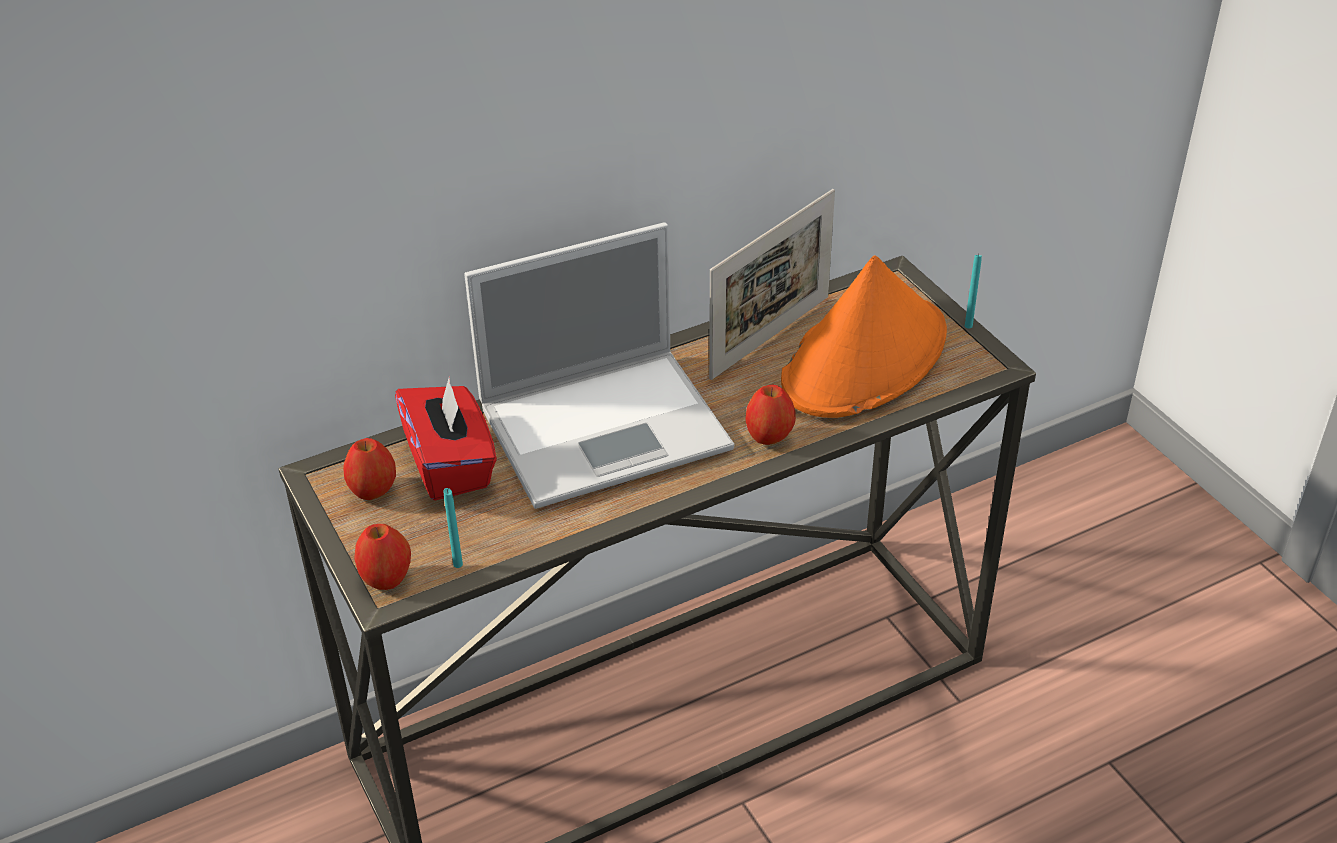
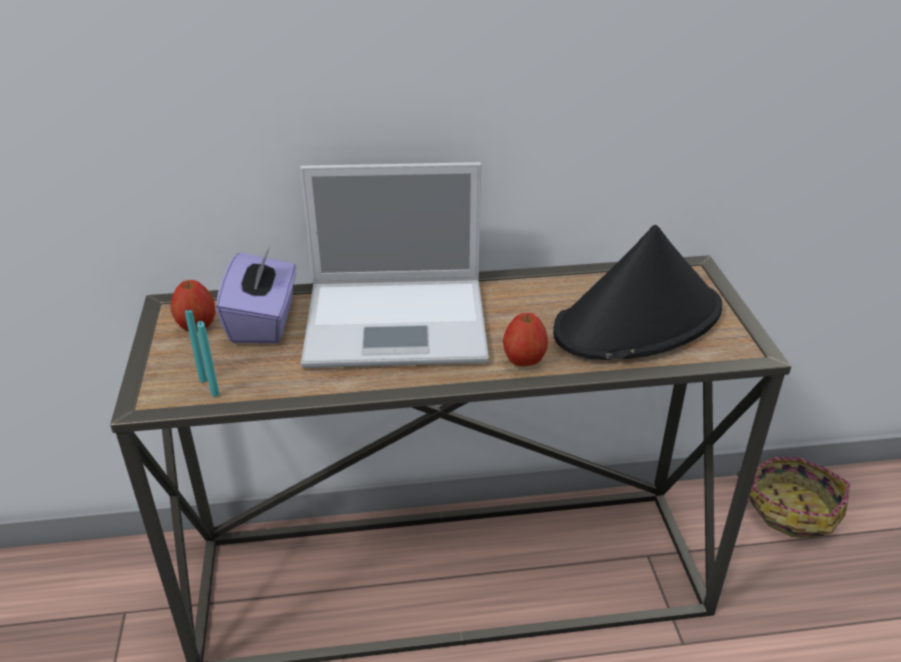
camera: 20 degrees right, 5 degrees down
apple [355,524,411,590] -> none
red tissue box [395,376,497,501] -> purple tissue box [216,247,296,343]
picture frame [709,189,835,380] -> none
orange hat [781,255,947,418] -> black hat [553,225,722,360]
turquoise candle [965,253,982,329] -> turquoise candle moved to [185,310,207,383]
none -> basket [737,457,850,538]

